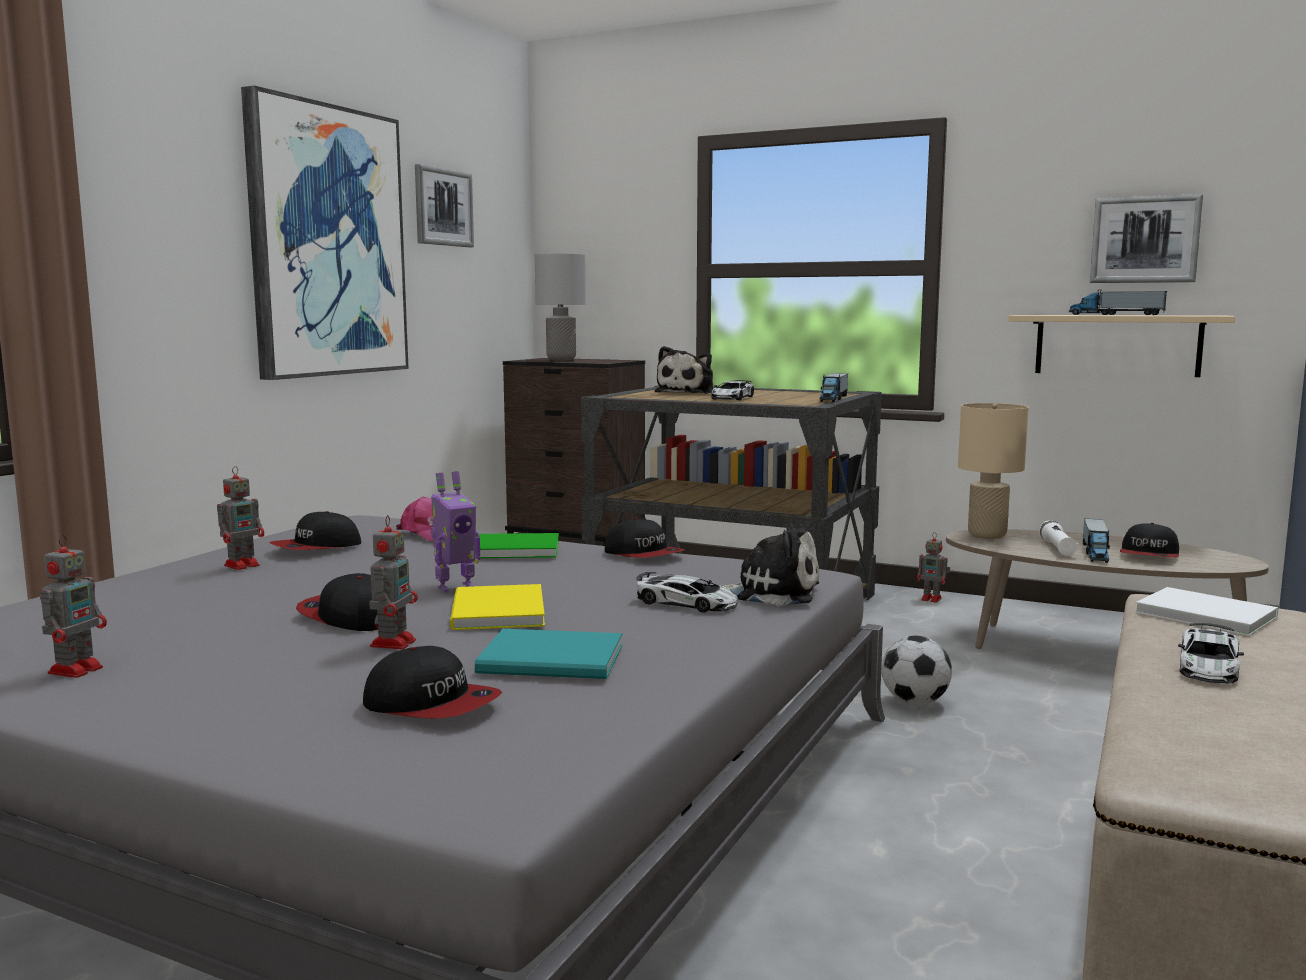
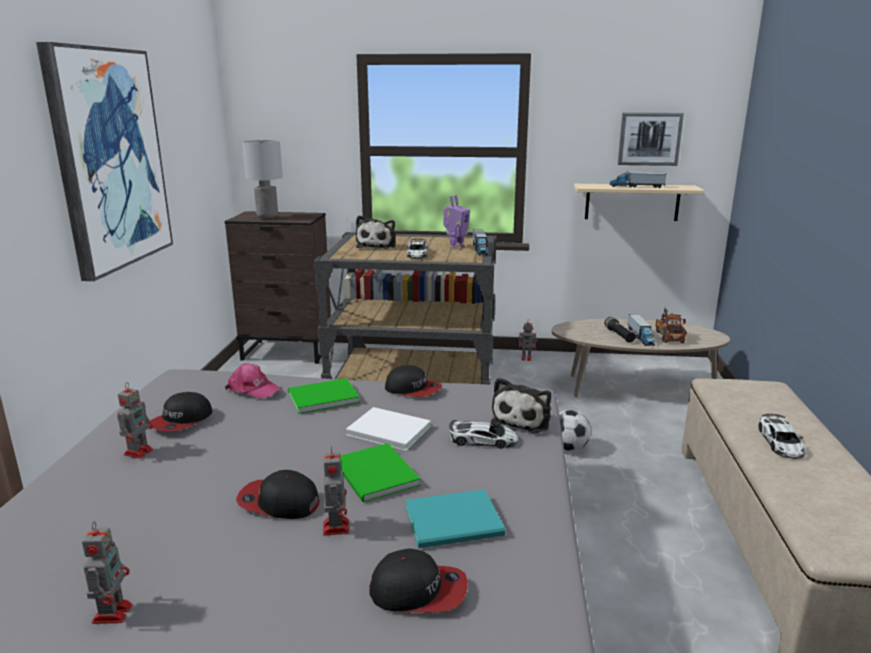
camera: 20 degrees left, 10 degrees up
picture [415,164,474,247] -> none
toy robot [431,471,480,592] -> toy robot moved to [443,195,470,249]
yellow book [450,584,545,630] -> green book [340,443,420,503]
plush toy [724,524,819,606] -> plush toy turned 120 degrees clockwise [491,378,551,433]
beige table lamp [958,403,1029,539] -> none
white flashlight [1039,520,1079,556] -> black flashlight [604,317,636,343]
cap [1120,523,1179,558] -> toy truck [655,308,687,343]
white book [1135,587,1279,636] -> white book moved to [346,407,431,451]

